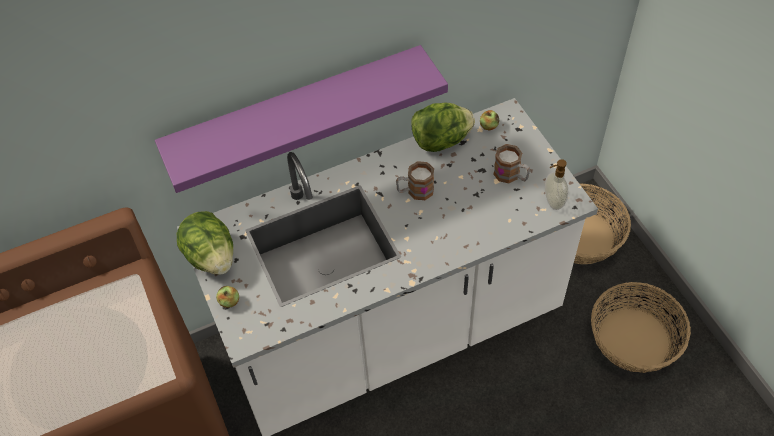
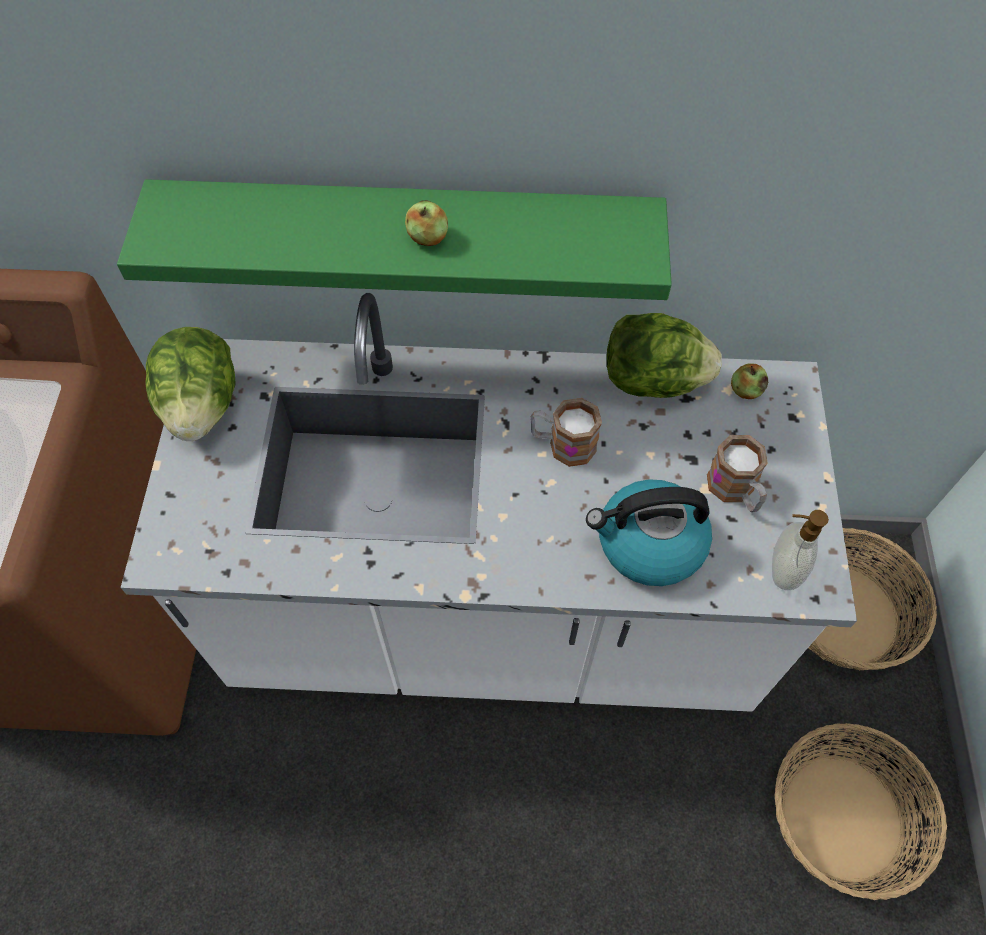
camera: 25 degrees right, 5 degrees up
purple shelf [155,45,448,193] -> green shelf [117,179,672,300]
apple [216,286,239,308] -> apple moved to [405,200,448,246]
none -> kettle [586,479,712,586]

